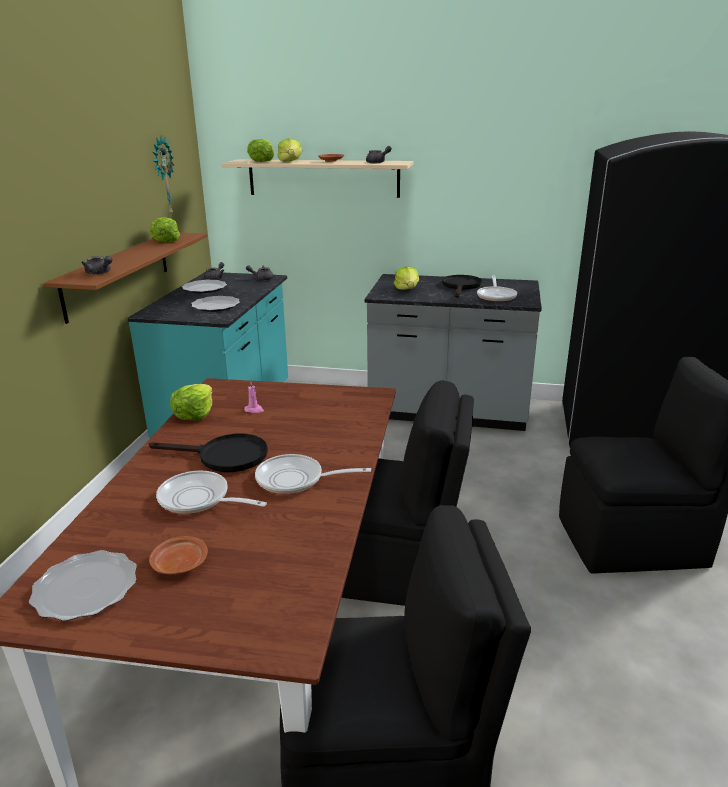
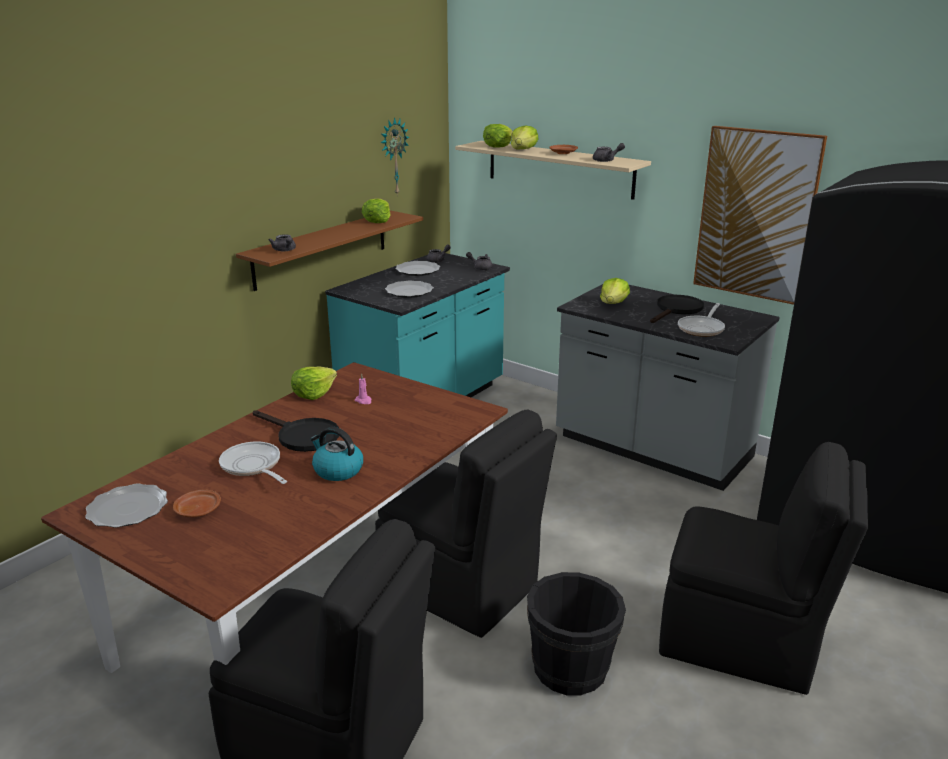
camera: 25 degrees right, 0 degrees up
frying pan [255,454,371,494] -> kettle [310,427,363,481]
none -> black bucket [527,572,626,696]
none -> picture [693,126,827,305]

